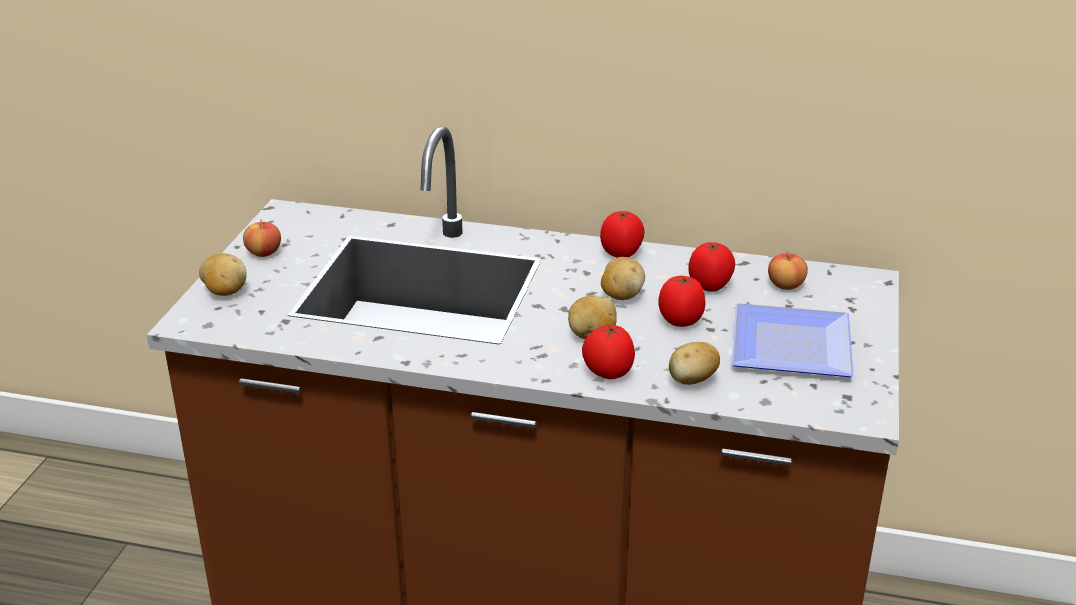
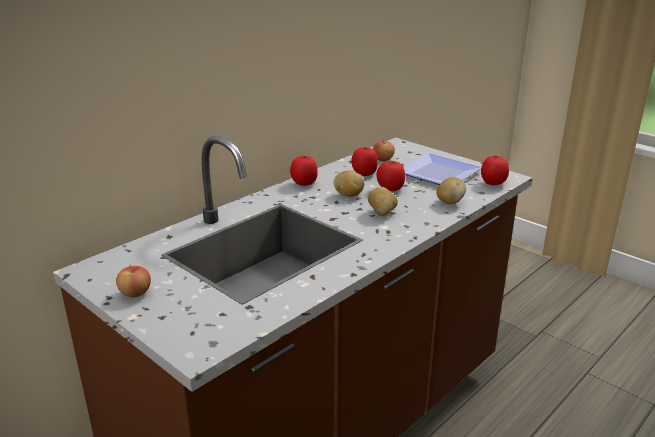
camera: 60 degrees left, 5 degrees down
potato [199,253,247,296] -> none
tomato [582,324,635,379] -> tomato moved to [481,155,509,185]

